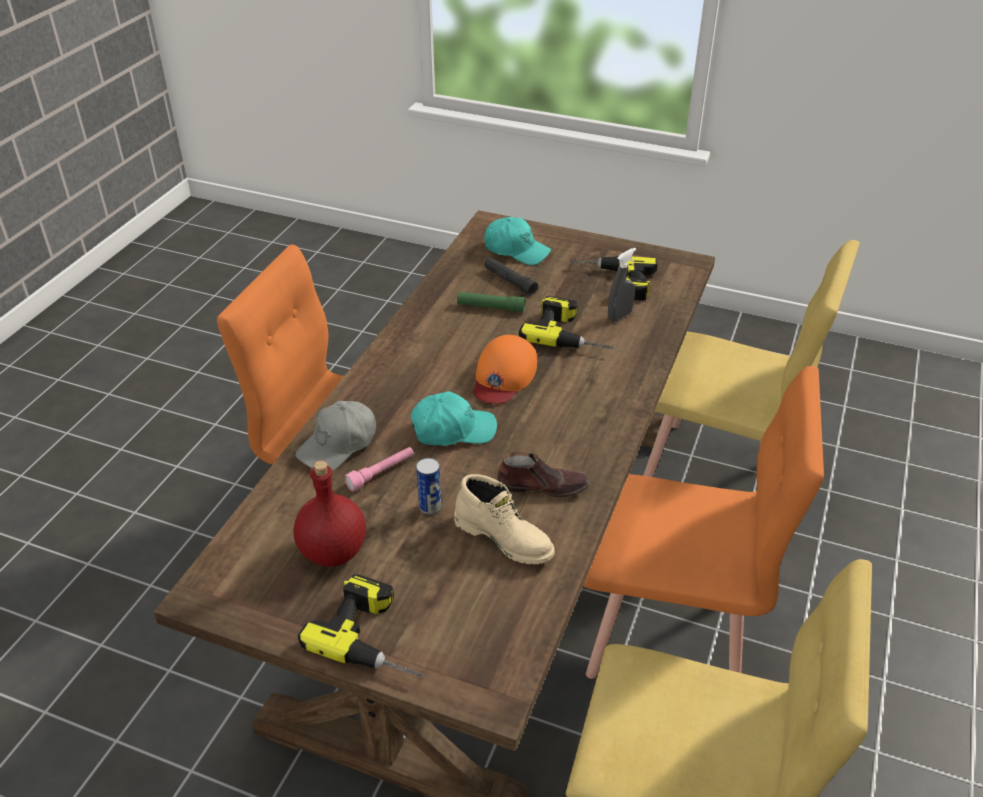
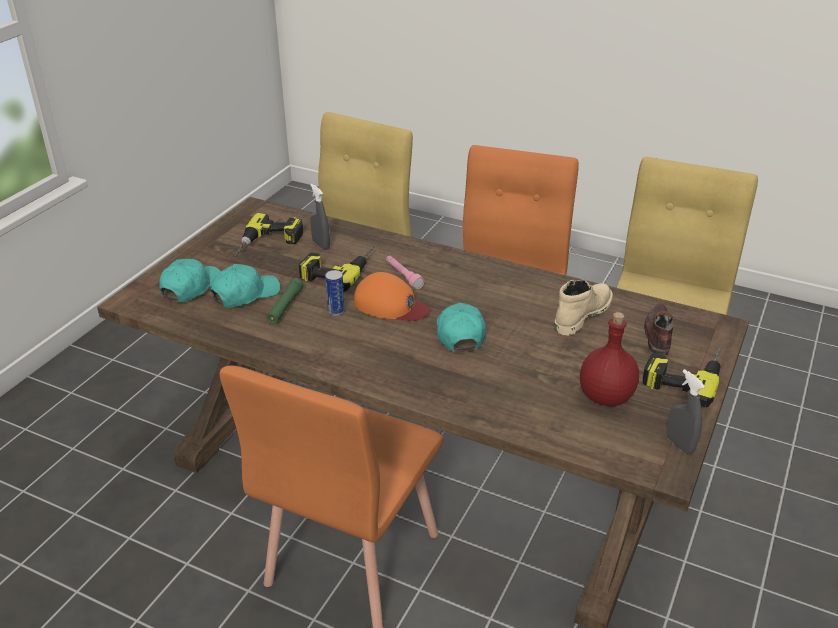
camera: 85 degrees left, 5 degrees down
grey cap [296,401,376,470] -> none
pink flashlight [344,447,414,491] -> pink flashlight moved to [386,256,424,289]
can [416,458,441,514] -> can moved to [325,270,345,316]
black flashlight [484,257,538,296] -> turquoise cap [211,264,280,308]
brown shoe [497,451,591,497] -> brown shoe moved to [644,303,674,355]
none -> grey spray bottle [666,369,705,454]

